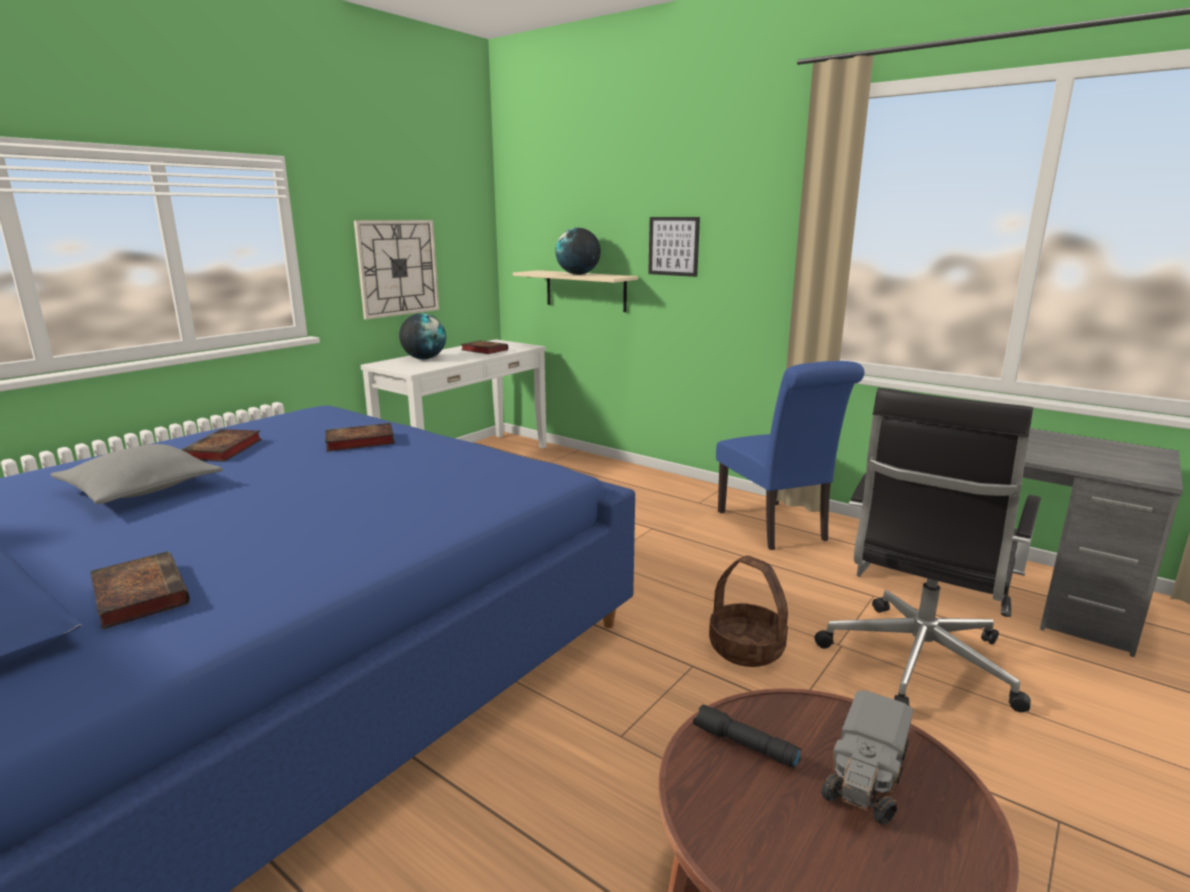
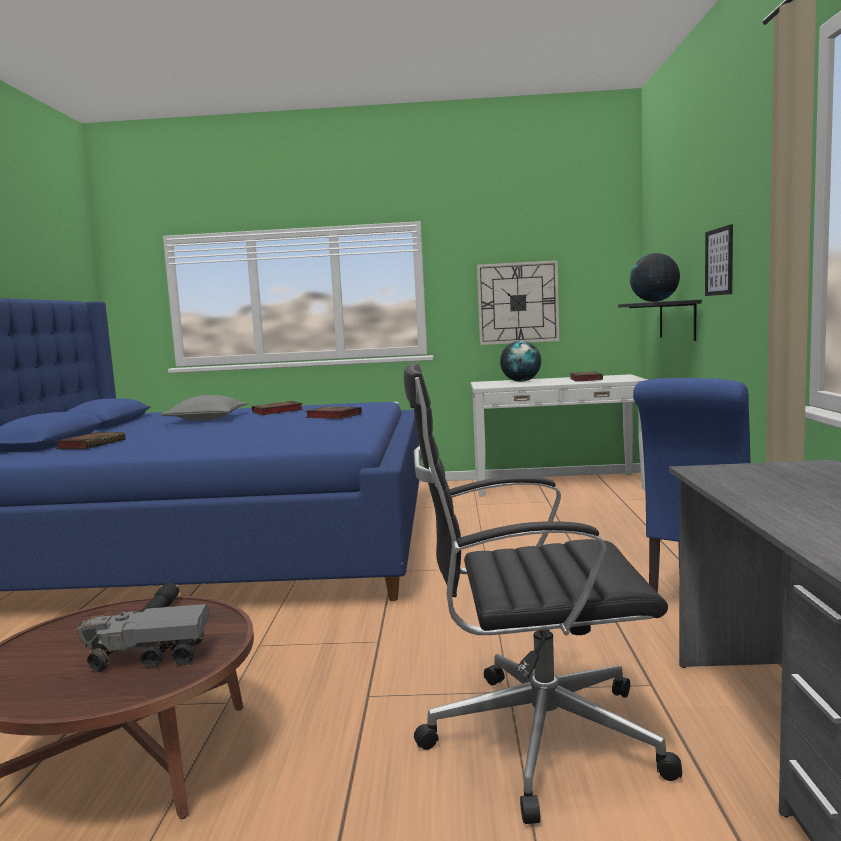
camera: 55 degrees right, 10 degrees down
beige shelf [513,270,638,312] -> black shelf [618,300,702,341]
basket [709,556,788,667] -> none

